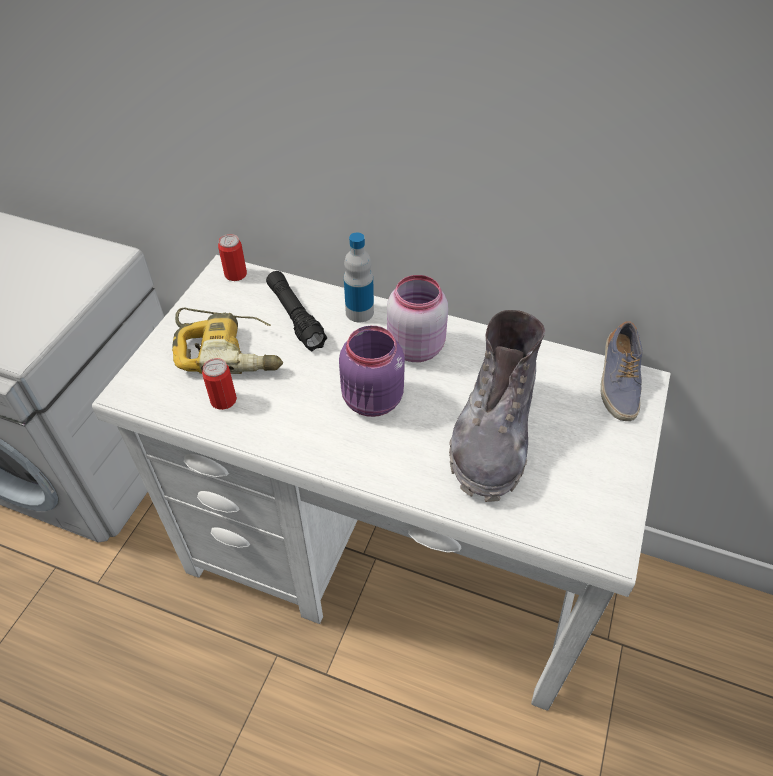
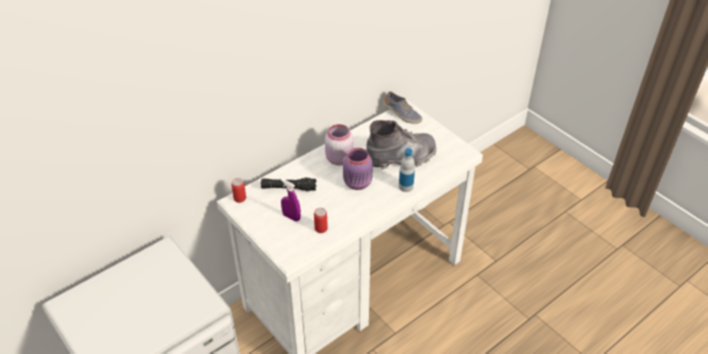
camera: 60 degrees left, 5 degrees down
power drill [172,308,283,374] -> purple spray bottle [281,179,301,221]
bottle [344,232,374,323] -> bottle moved to [399,148,415,192]
grey boot [449,310,545,502] -> grey boot turned 60 degrees counterclockwise [367,120,437,169]

